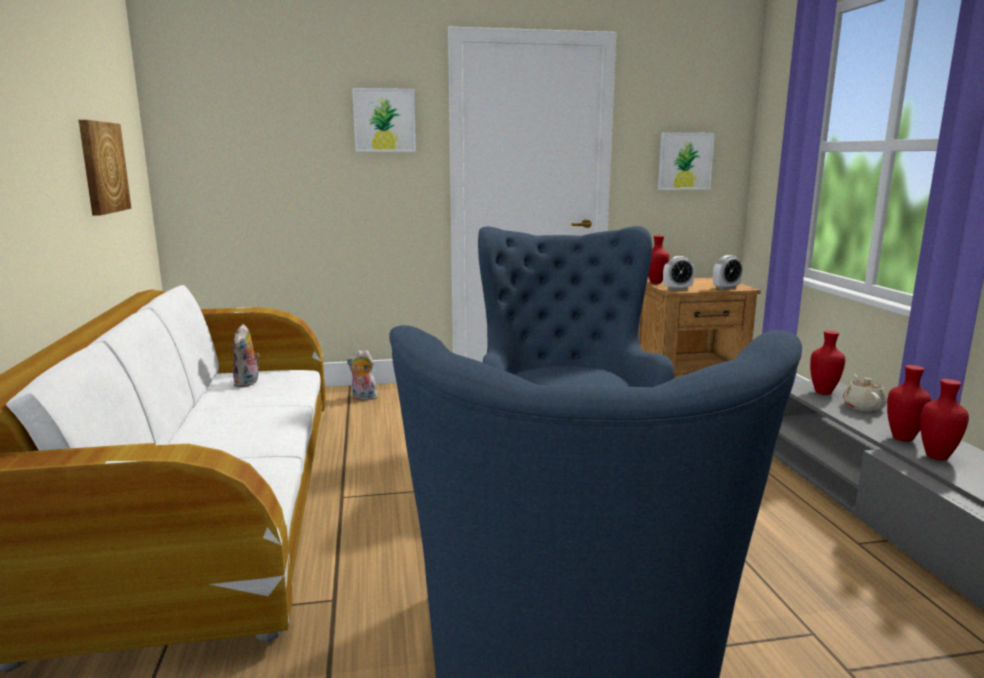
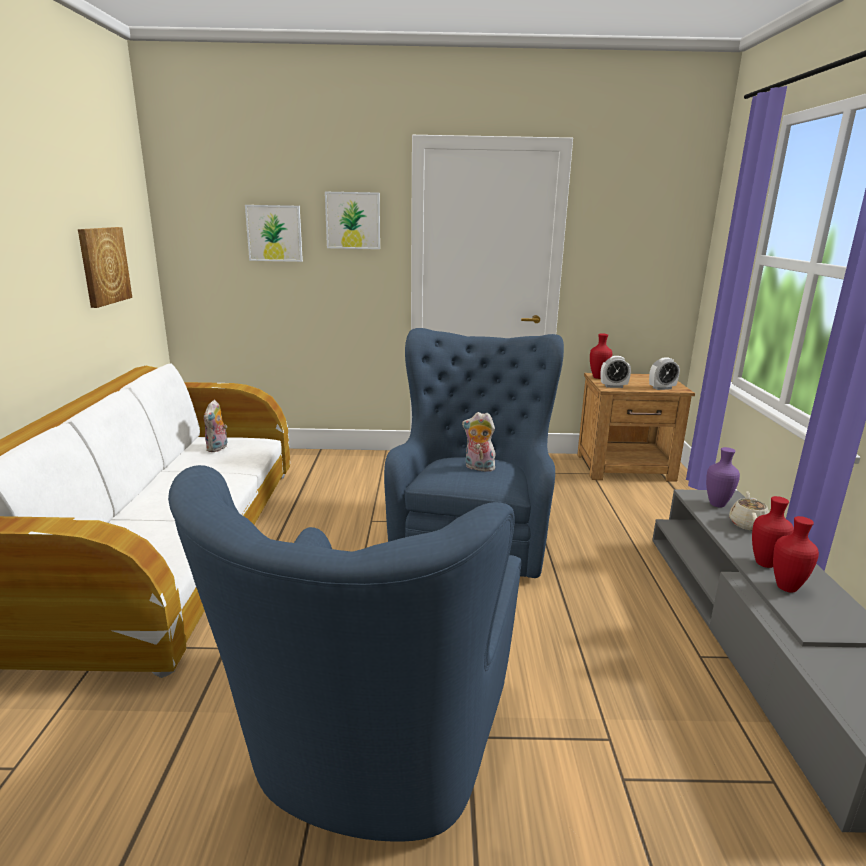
camera: 10 degrees right, 5 degrees up
plush toy [347,350,378,400] -> plush toy moved to [462,412,495,472]
picture [658,133,715,190] -> picture moved to [245,205,303,262]
red vase [810,331,845,395] -> purple vase [706,447,740,507]

